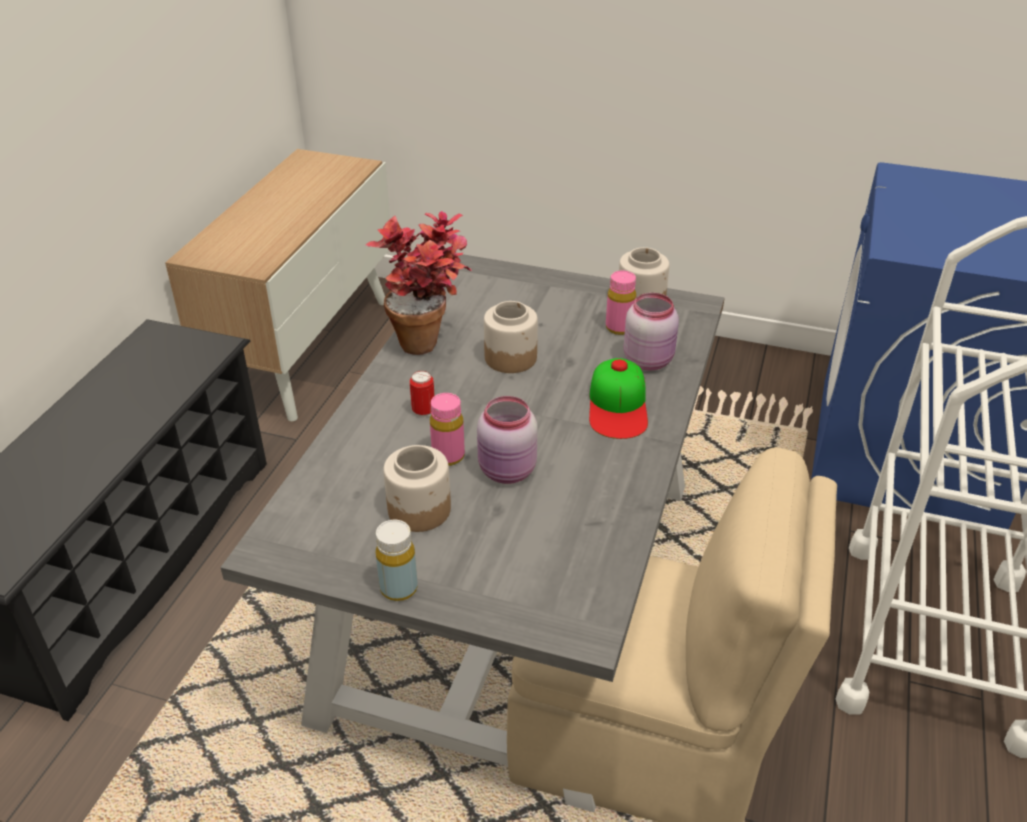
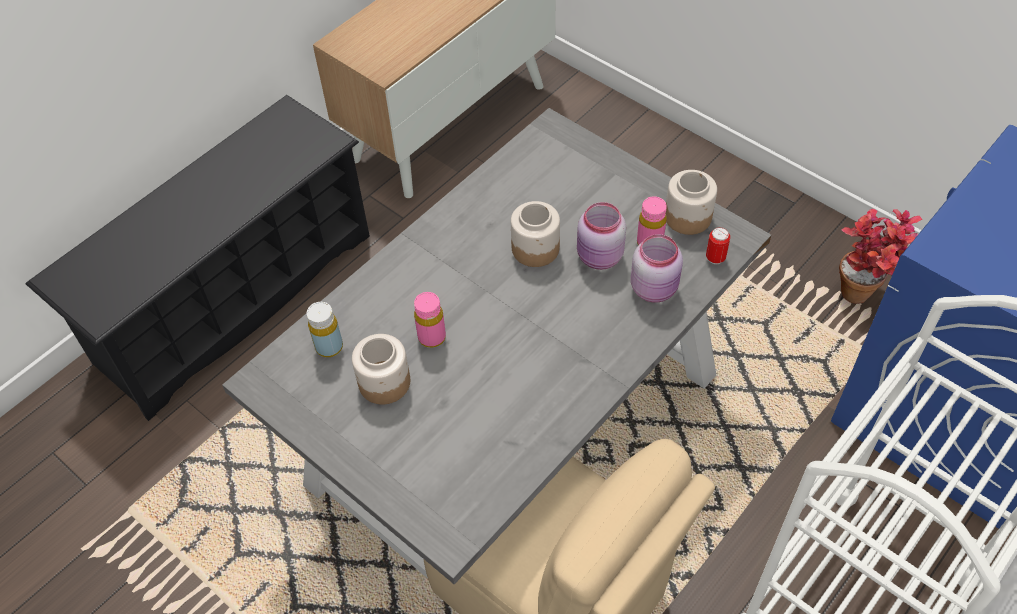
camera: 25 degrees right, 15 degrees up
potted plant [366,211,472,355] -> potted plant moved to [839,209,922,304]
yellow bottle [376,520,418,601] -> yellow bottle moved to [307,302,343,357]
can [410,371,435,417] -> can moved to [706,227,730,264]
pink jar [477,396,537,484] -> pink jar moved to [577,202,626,270]
cap [589,358,648,439] -> none

